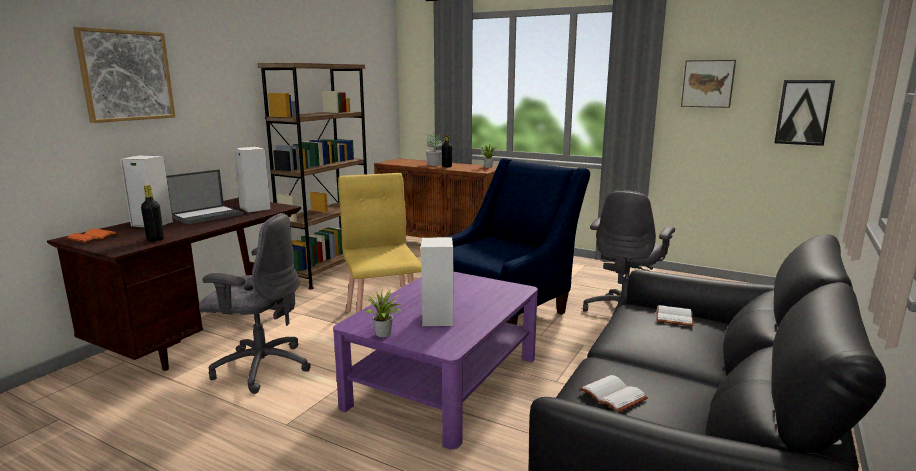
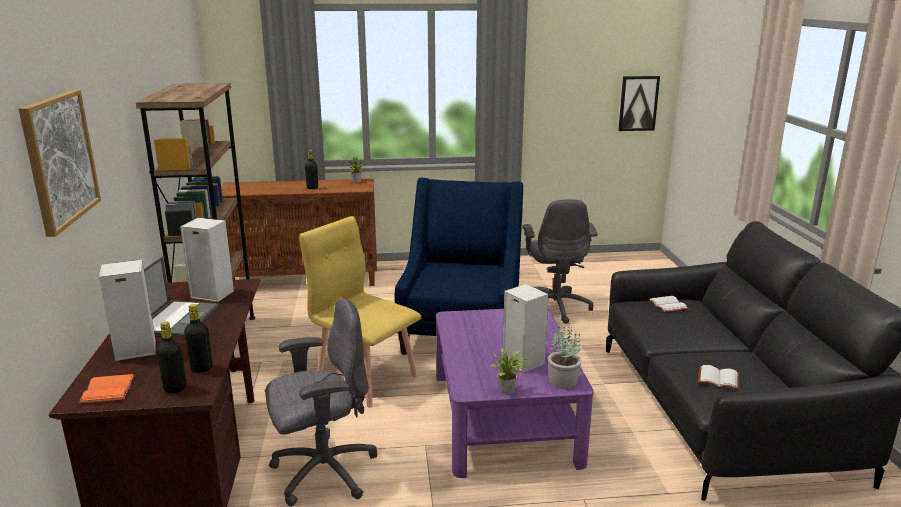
camera: 35 degrees left, 5 degrees up
potted plant [426,133,442,166] -> potted plant moved to [548,323,582,389]
picture [681,60,736,108] -> none
none -> black bottle [156,321,186,393]

